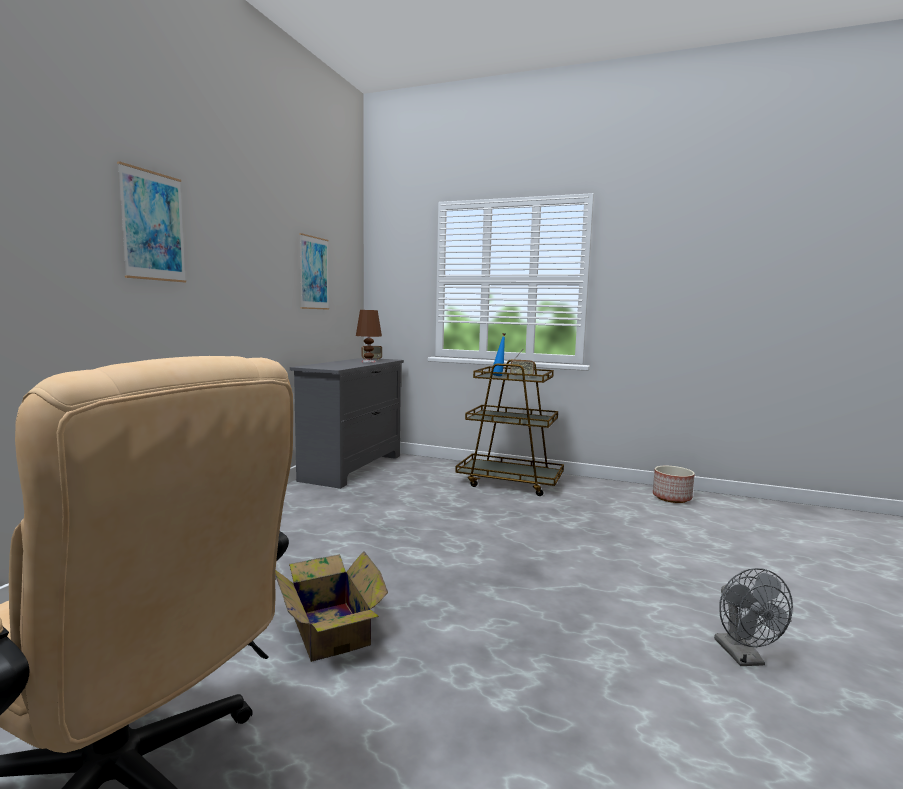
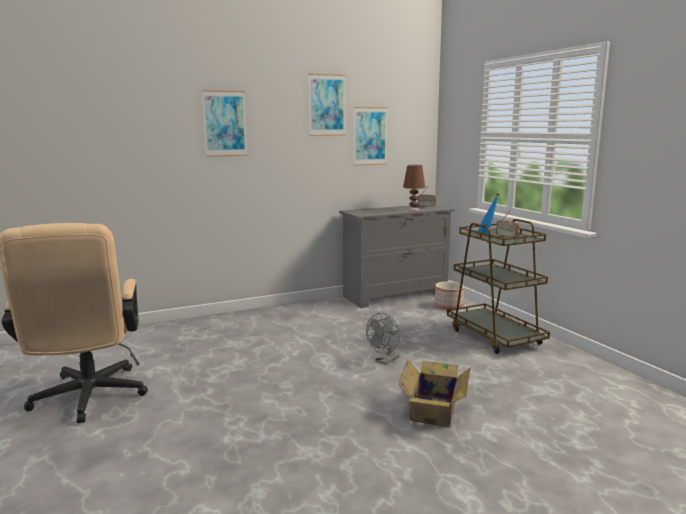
camera: 45 degrees right, 5 degrees up
cardboard box [275,551,388,662] -> cardboard box moved to [399,360,471,427]
planter [653,466,695,503] -> planter moved to [435,282,464,310]
grey fan [714,568,793,666] -> grey fan moved to [366,313,400,365]
none -> picture [308,74,346,136]

